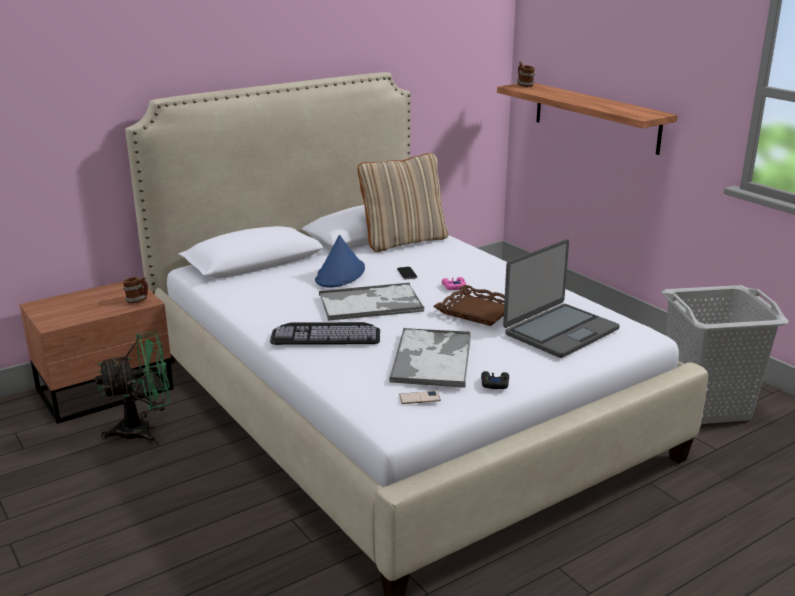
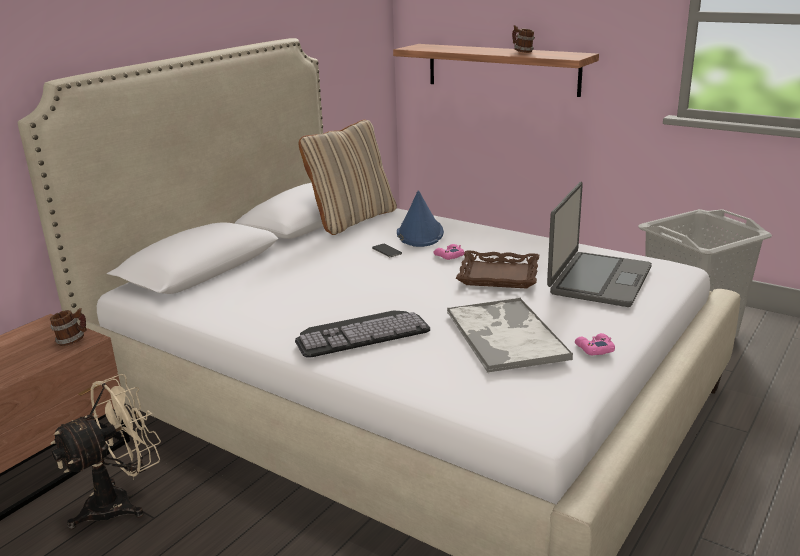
camera: 20 degrees left, 0 degrees up
green fan [95,331,170,443] -> beige fan [50,374,161,530]
blue hat [315,235,365,288] -> blue hat moved to [397,191,444,247]
tray [319,283,424,321] -> none
phone [399,391,441,404] -> none
black game controller [481,371,509,389] -> pink game controller [575,333,615,355]
mug [517,62,535,87] -> mug moved to [512,25,535,53]

